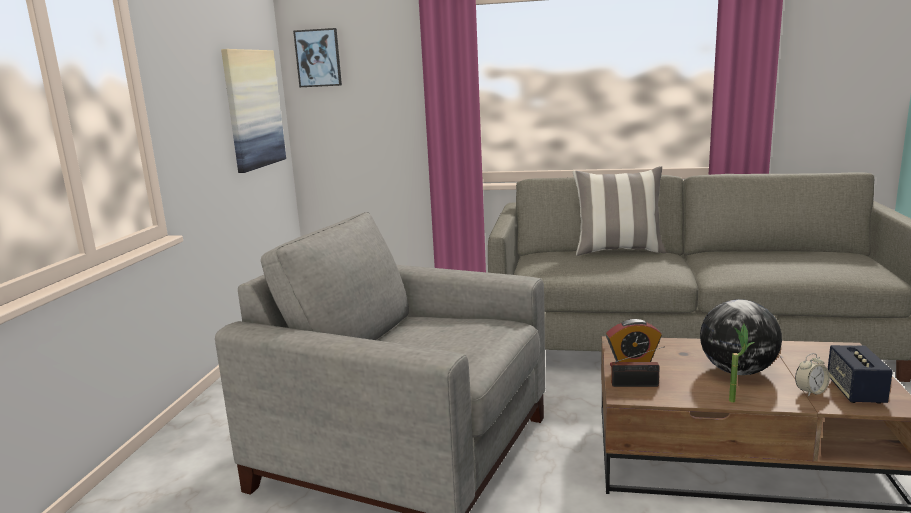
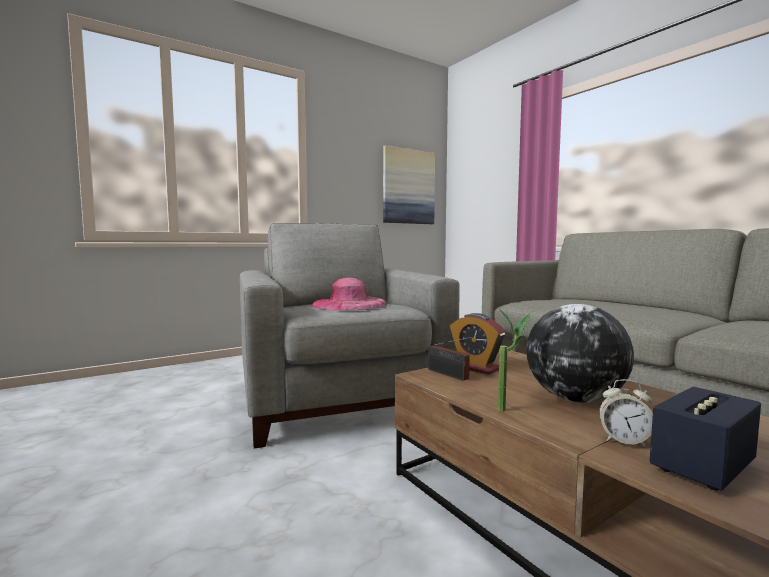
camera: 45 degrees right, 10 degrees down
picture [293,28,342,87] -> none
pillow [573,166,667,256] -> none
none -> pink hat [312,277,387,310]

